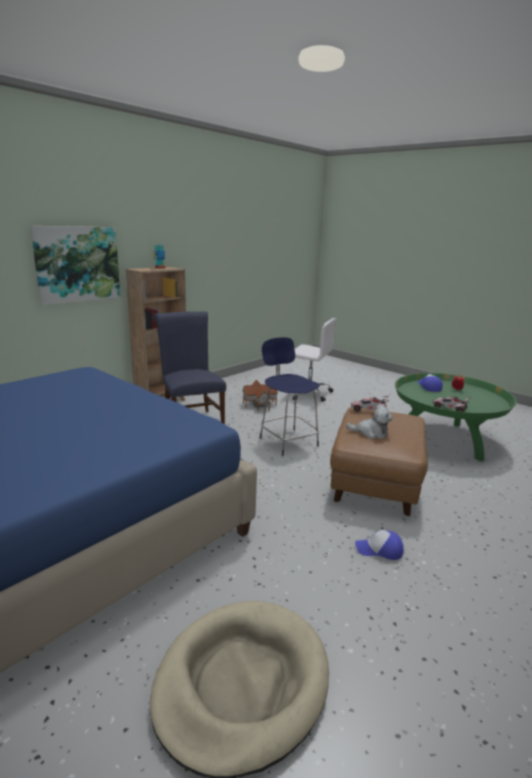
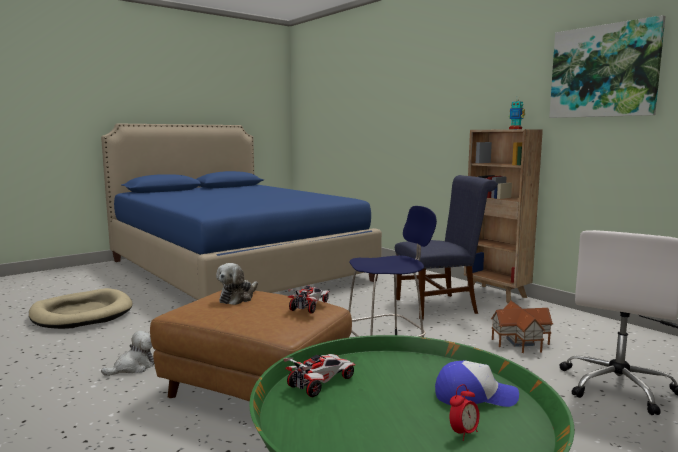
camera: 100 degrees right, 10 degrees down
picture [30,226,120,305] -> picture moved to [549,15,665,118]
cap [355,530,404,560] -> plush toy [101,331,154,376]

